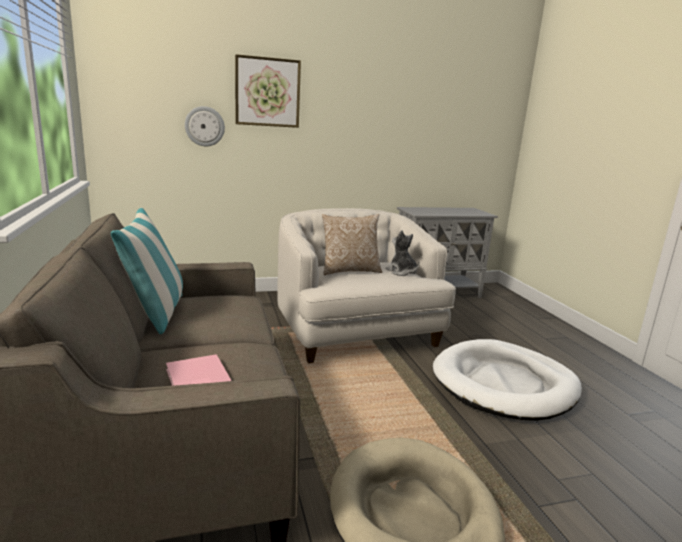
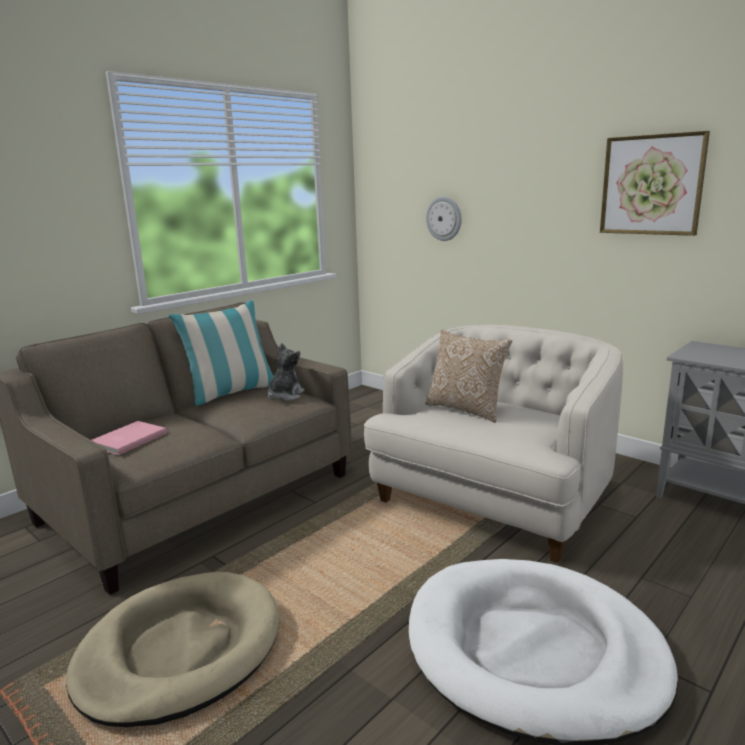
camera: 60 degrees right, 0 degrees up
picture [235,54,301,128] -> picture moved to [600,131,710,236]
plush toy [386,230,420,276] -> plush toy moved to [268,343,305,401]

